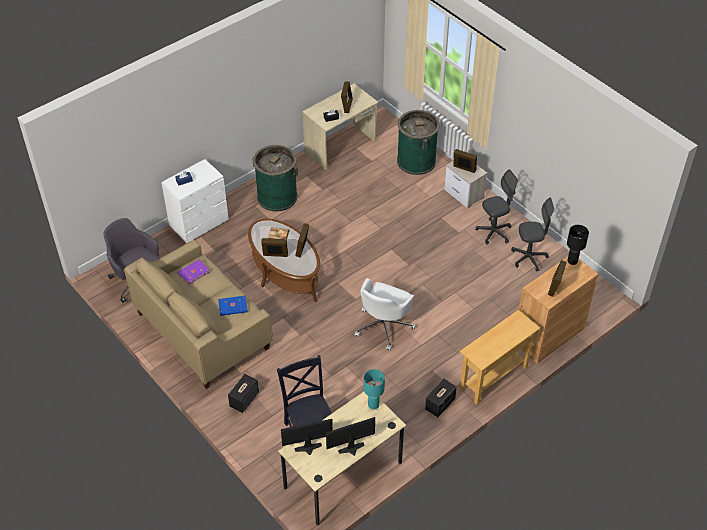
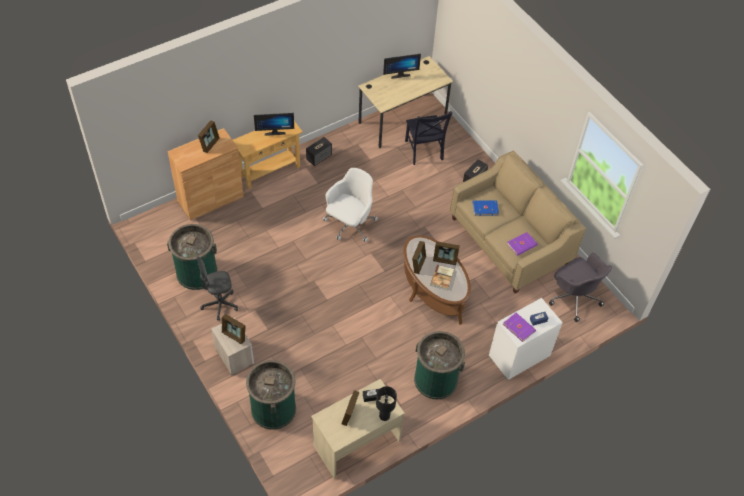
camera: 175 degrees left, 5 degrees up
monitor [281,419,333,455] -> monitor moved to [254,113,294,136]
turquoise table lamp [364,369,385,410] -> none
grey office chair [511,197,554,272] -> green trash can [167,224,218,290]
black table lamp [567,225,589,265] -> black table lamp moved to [376,386,397,421]
none -> purple book [503,313,536,342]

